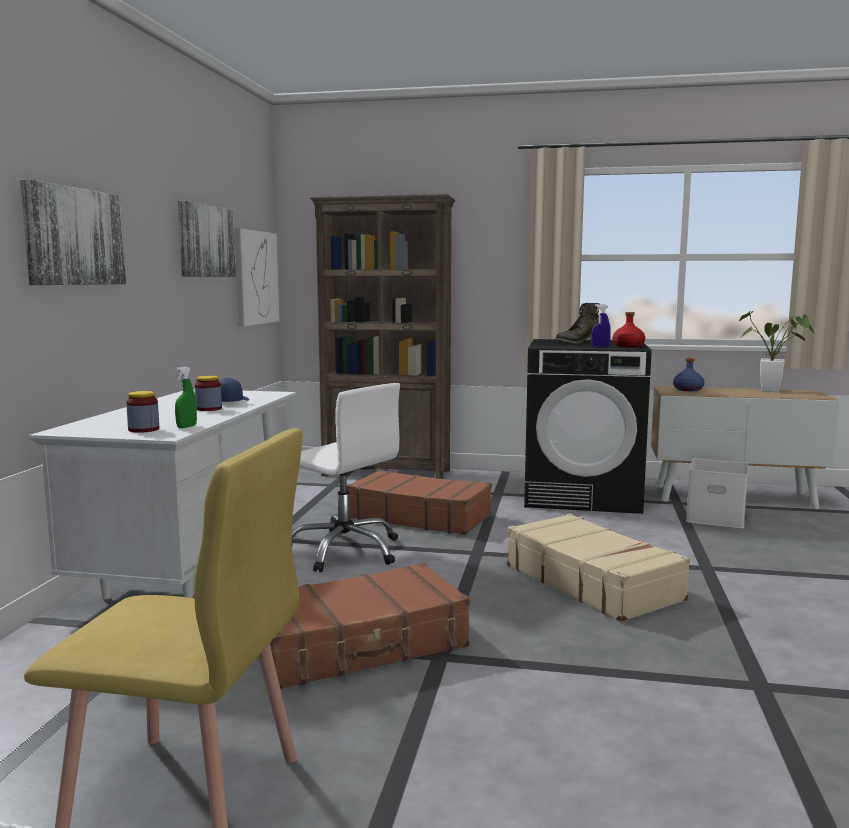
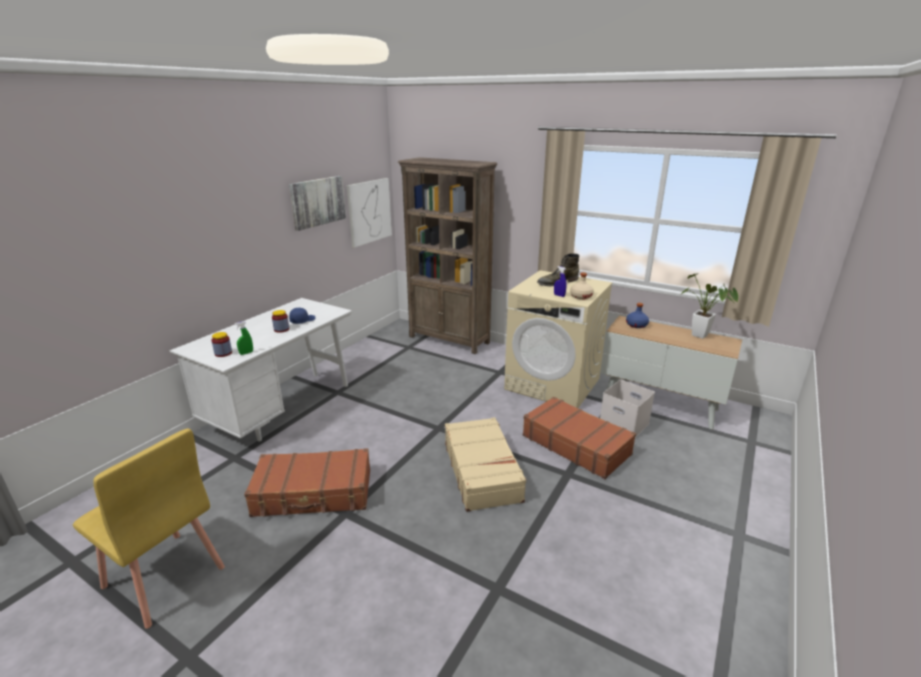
camera: 20 degrees right, 15 degrees up
picture [20,179,126,285] -> none
white office chair [292,383,400,572] -> none
brown suitcase [347,470,492,535] -> brown suitcase moved to [523,397,636,479]
black washing machine [524,339,652,514] -> beige washing machine [504,270,613,408]
red bottle [613,312,645,347] -> beige bottle [570,273,594,300]

